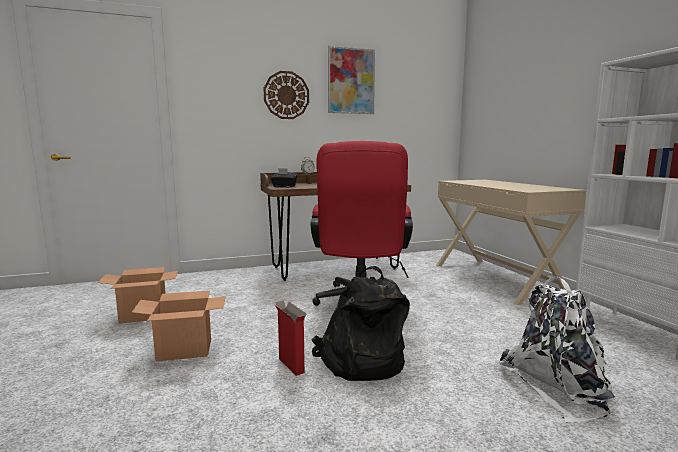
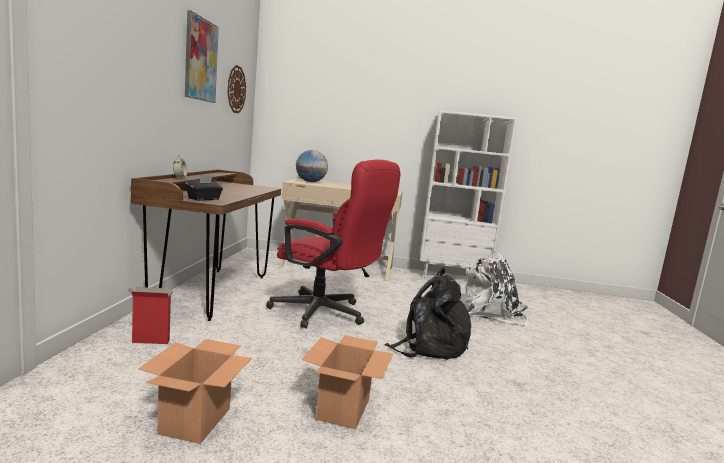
camera: 65 degrees left, 0 degrees up
wall clock [263,71,309,119] -> wall clock moved to [228,65,246,113]
cardboard box [275,301,307,376] -> cardboard box moved to [128,287,174,344]
none -> globe [296,150,328,182]

